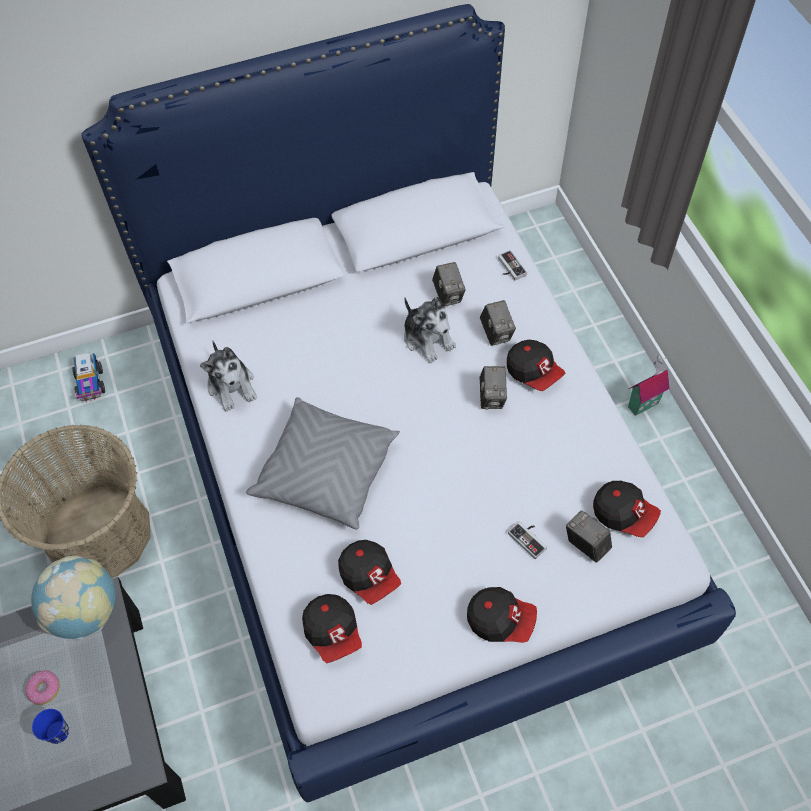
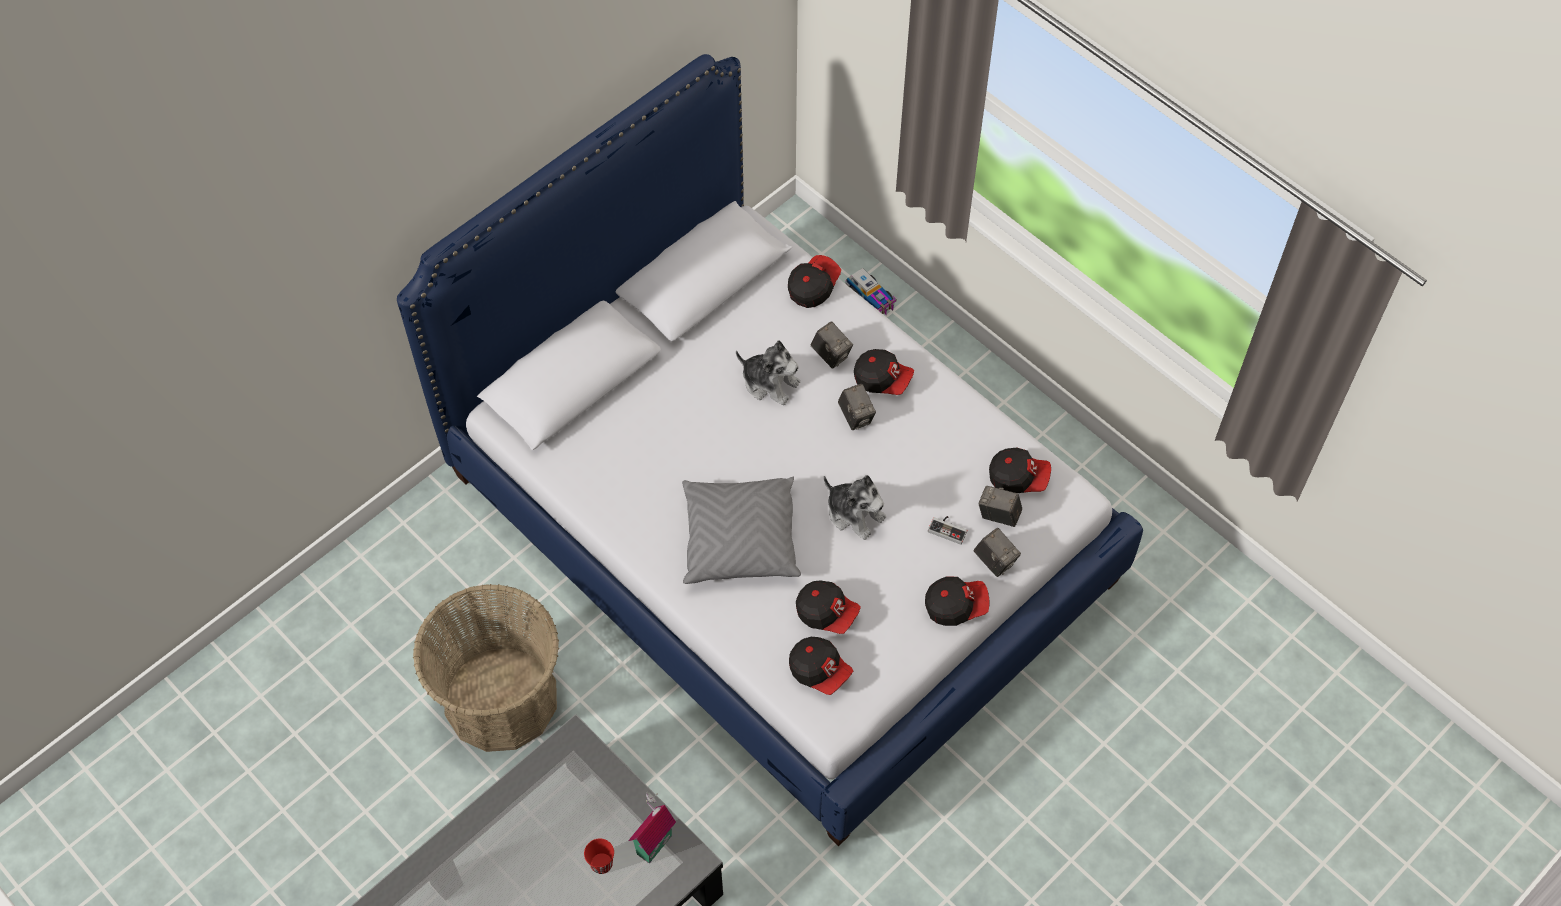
camera: 25 degrees left, 0 degrees up
donut [25,670,60,705] -> none
globe [31,556,116,640] -> none
blue cup [32,709,69,744] -> red cup [584,839,614,874]
toy truck [72,353,105,403] -> toy truck moved to [845,268,897,314]
plush toy [200,341,257,411] -> plush toy moved to [824,475,886,540]
camera [432,262,466,306] -> camera moved to [974,528,1021,577]
game controller [498,250,527,281] -> cap [788,255,841,308]
toy house [628,354,670,416] -> toy house moved to [628,792,676,864]

